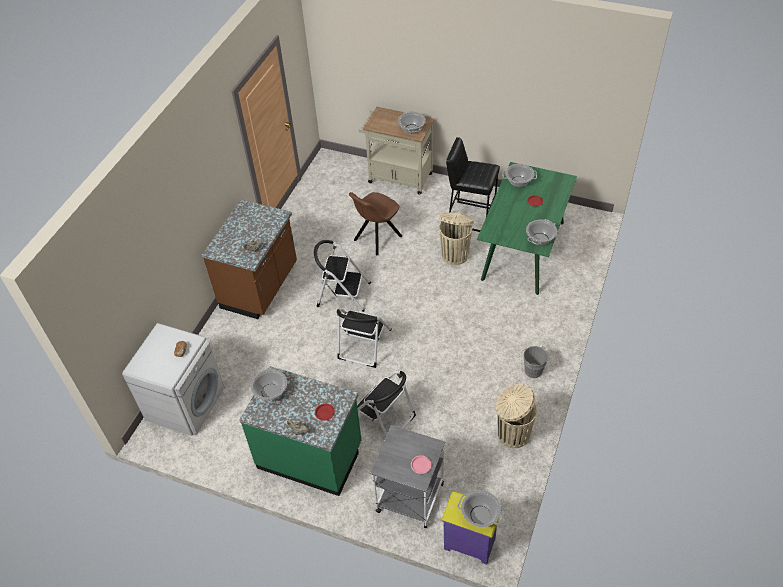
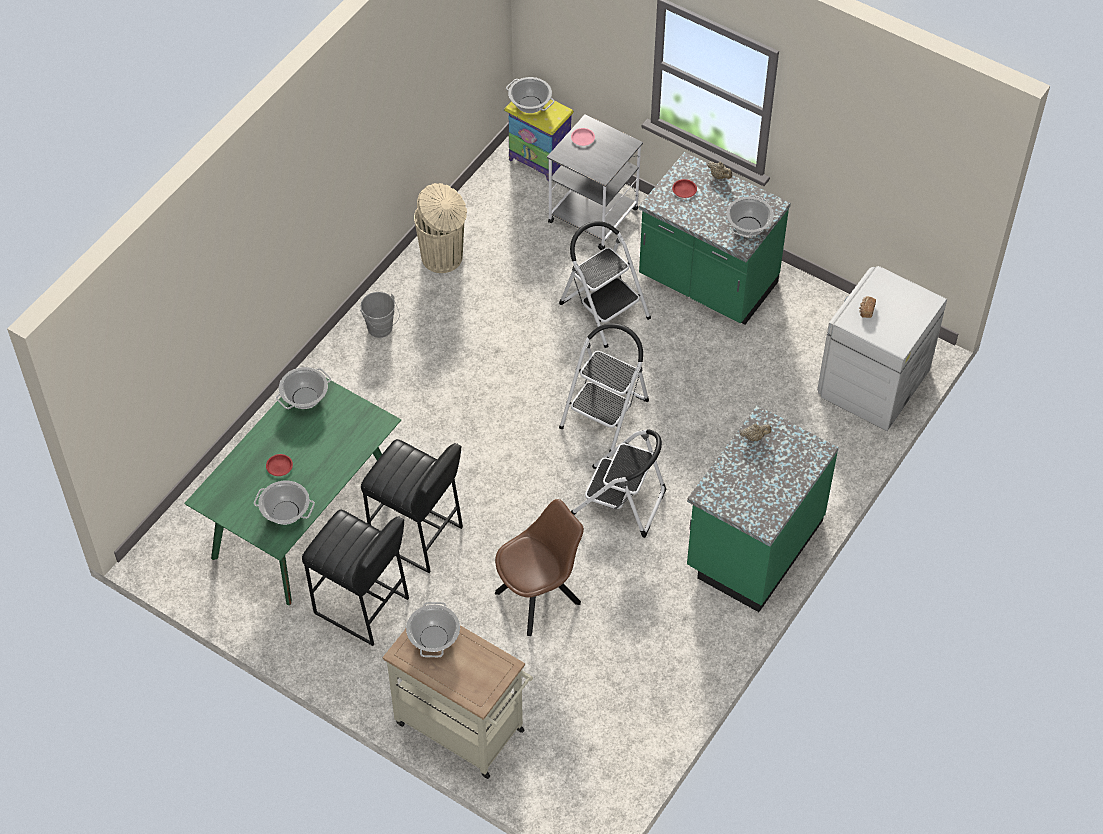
camera: 170 degrees left, 5 degrees up
brown counter [202,199,297,319] -> green counter [687,405,839,612]
beige trash can [439,212,474,265] -> black stool [361,439,463,573]

